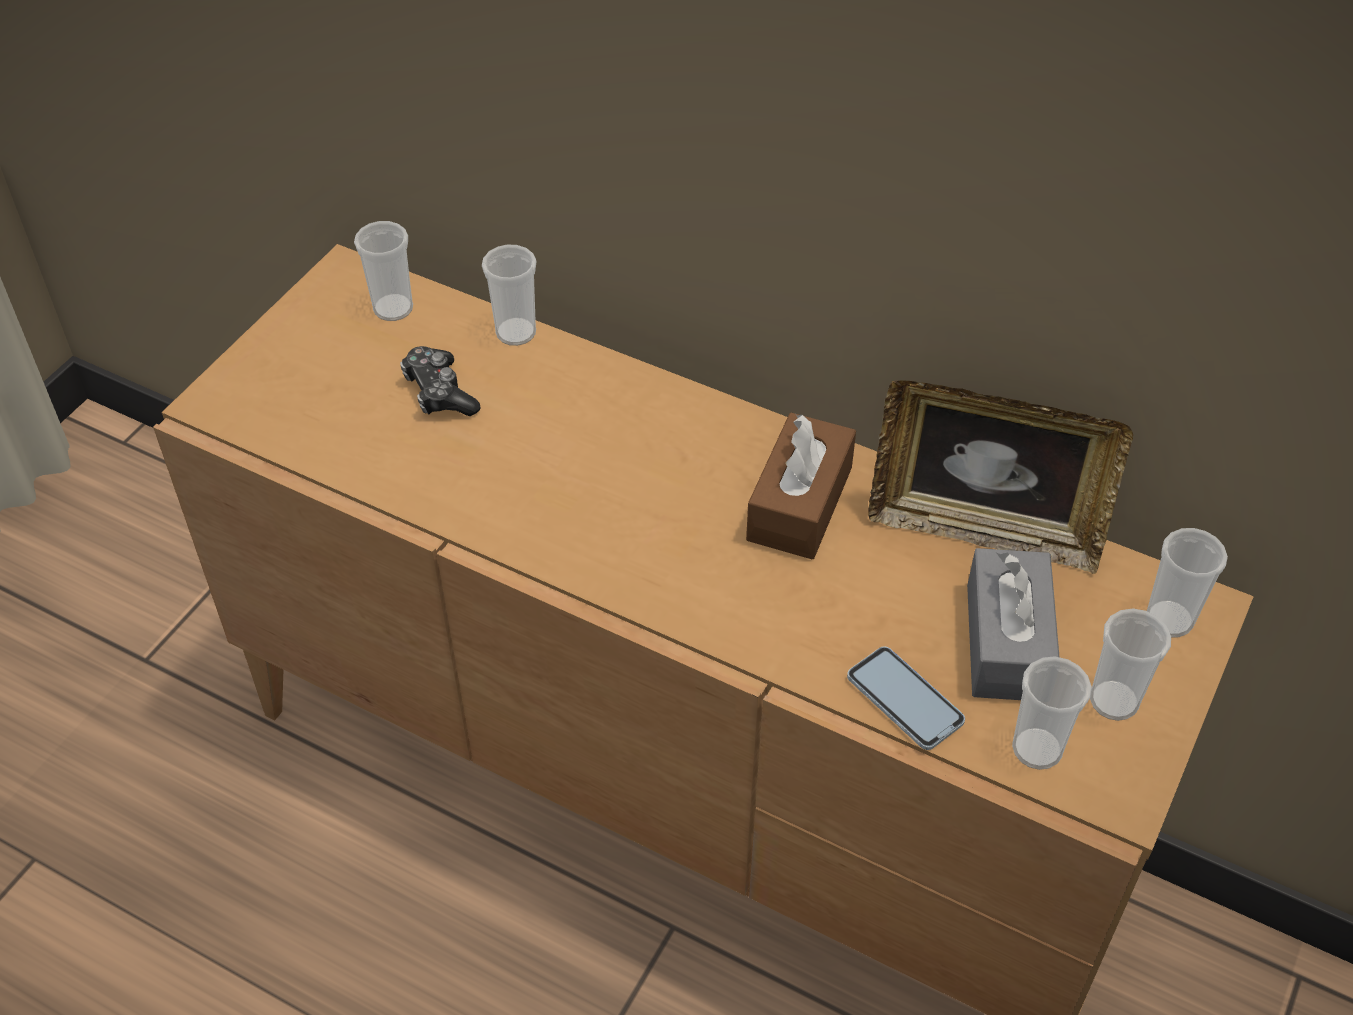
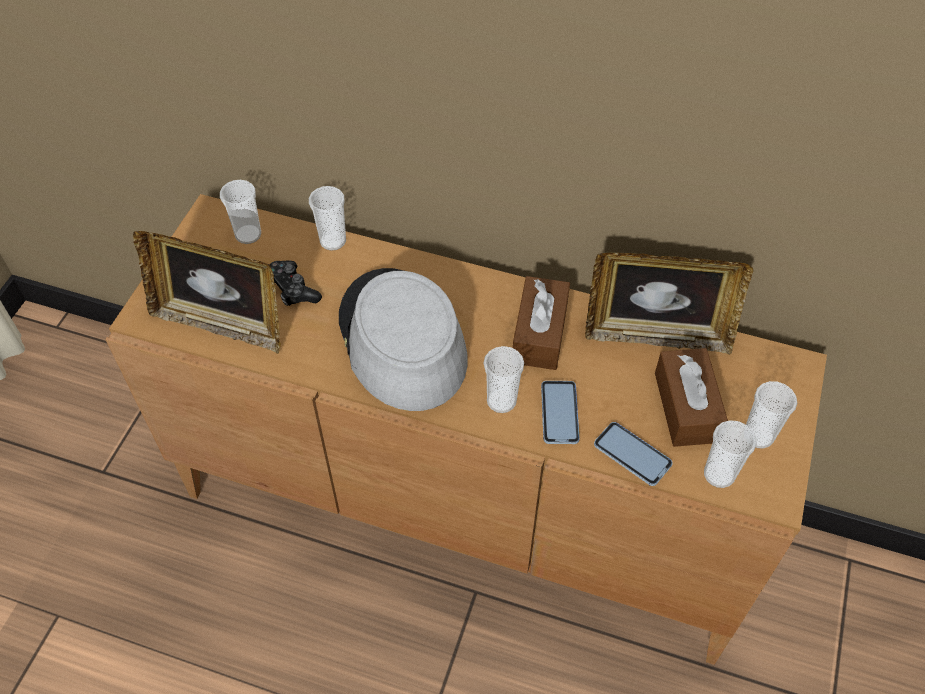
camera: 10 degrees left, 5 degrees up
grey tissue box [967,548,1059,700] -> brown tissue box [655,348,728,447]
cup [1147,528,1228,638] -> cup moved to [483,346,524,413]
none -> picture frame [133,231,281,354]
none -> grey hat [339,268,468,411]
none -> phone [541,381,580,444]

